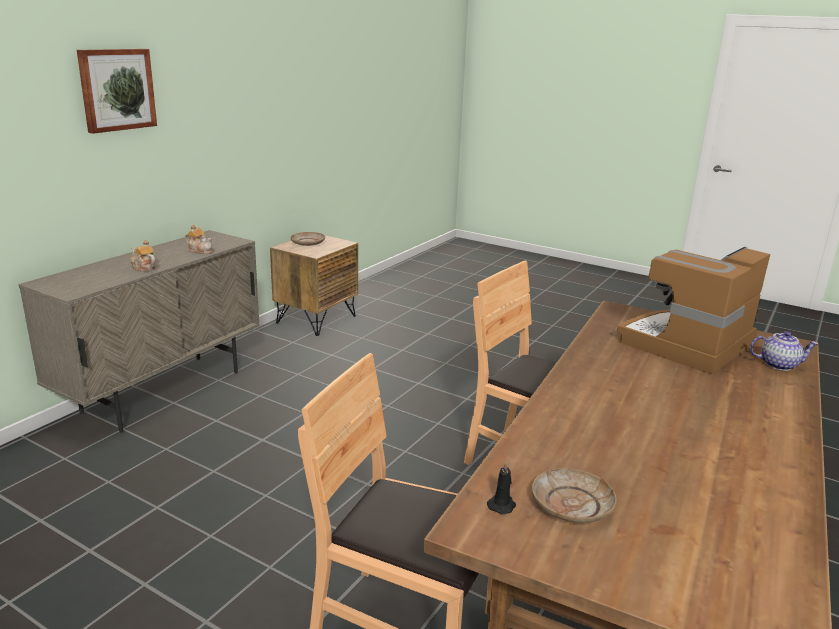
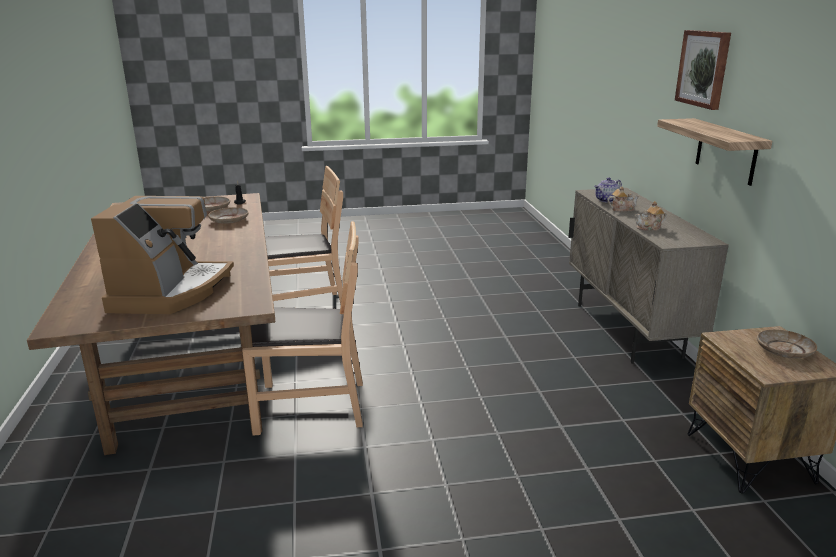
camera: 140 degrees right, 0 degrees up
teapot [750,331,818,371] -> teapot moved to [594,177,622,203]
none -> beige plate [208,207,249,224]
none -> shelf [657,118,772,186]

